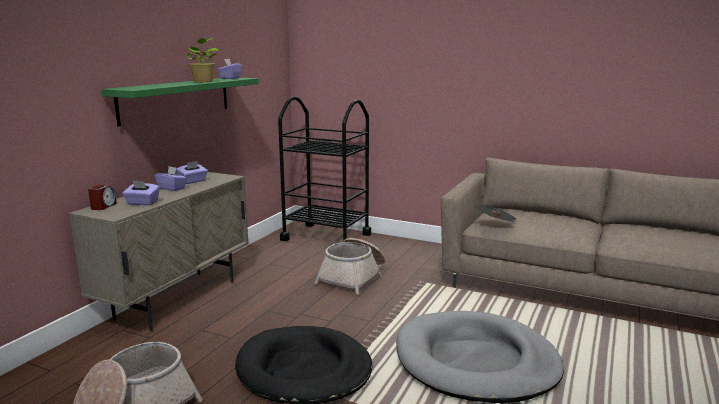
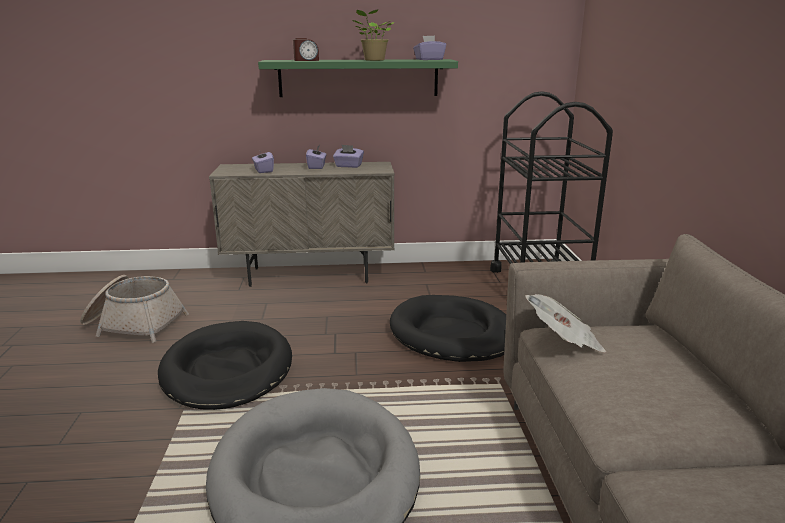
camera: 60 degrees right, 5 degrees up
alarm clock [88,185,117,210] -> alarm clock moved to [293,38,319,61]
basket [314,238,385,295] -> black dog bed [390,295,506,362]

